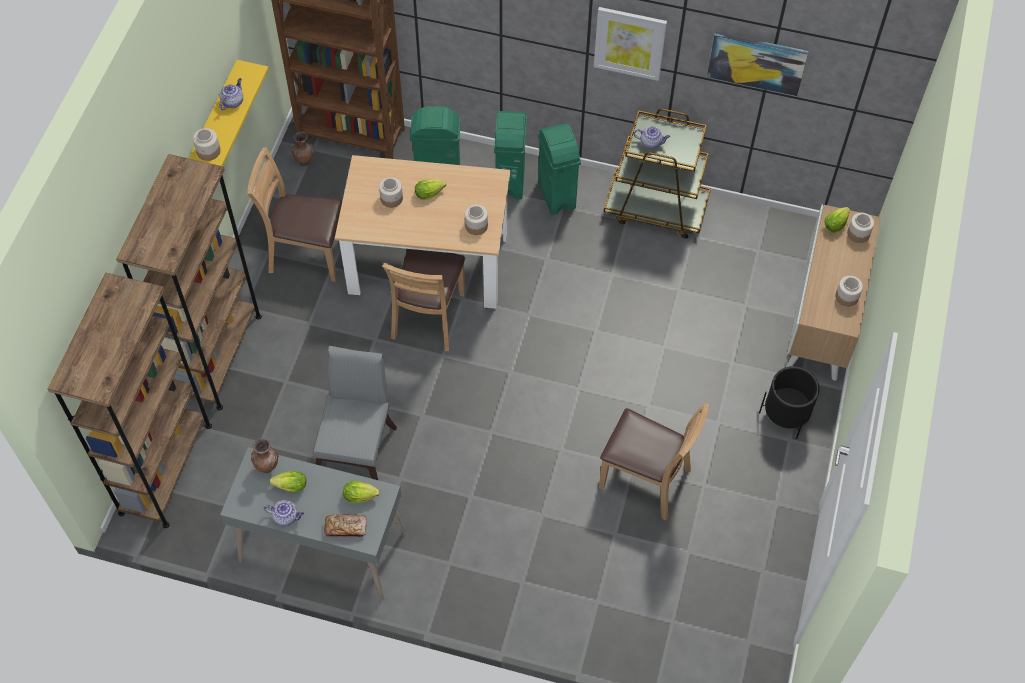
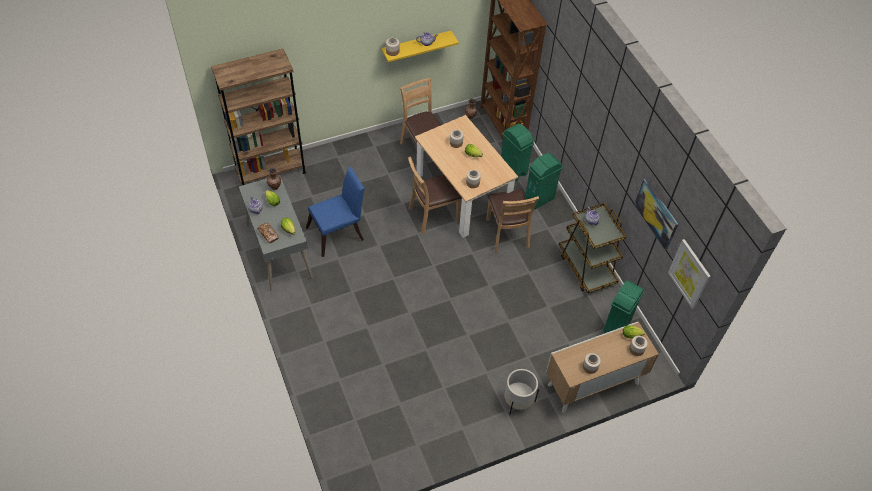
camera: 50 degrees right, 5 degrees down
brown bookcase [116,154,262,410] -> none
grey chair [312,346,397,480] -> blue chair [306,167,365,257]
green trash can [538,123,581,215] -> green trash can moved to [603,281,644,333]
picture [594,7,667,81] -> picture moved to [668,239,711,309]
brown chair [599,403,709,521] -> brown chair moved to [486,190,539,253]
black planter [759,366,819,439] -> white planter [504,369,539,415]

